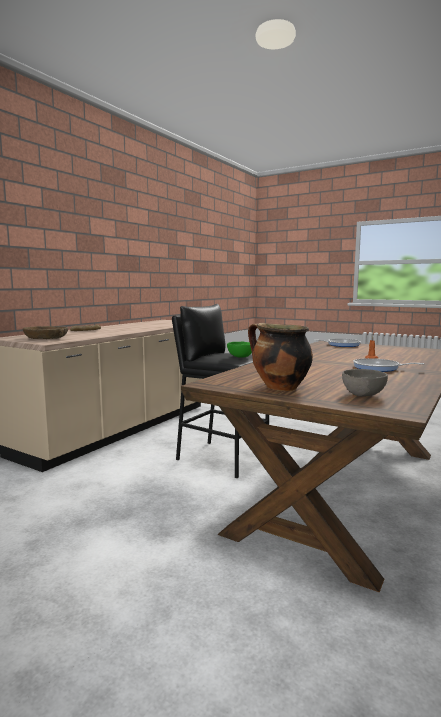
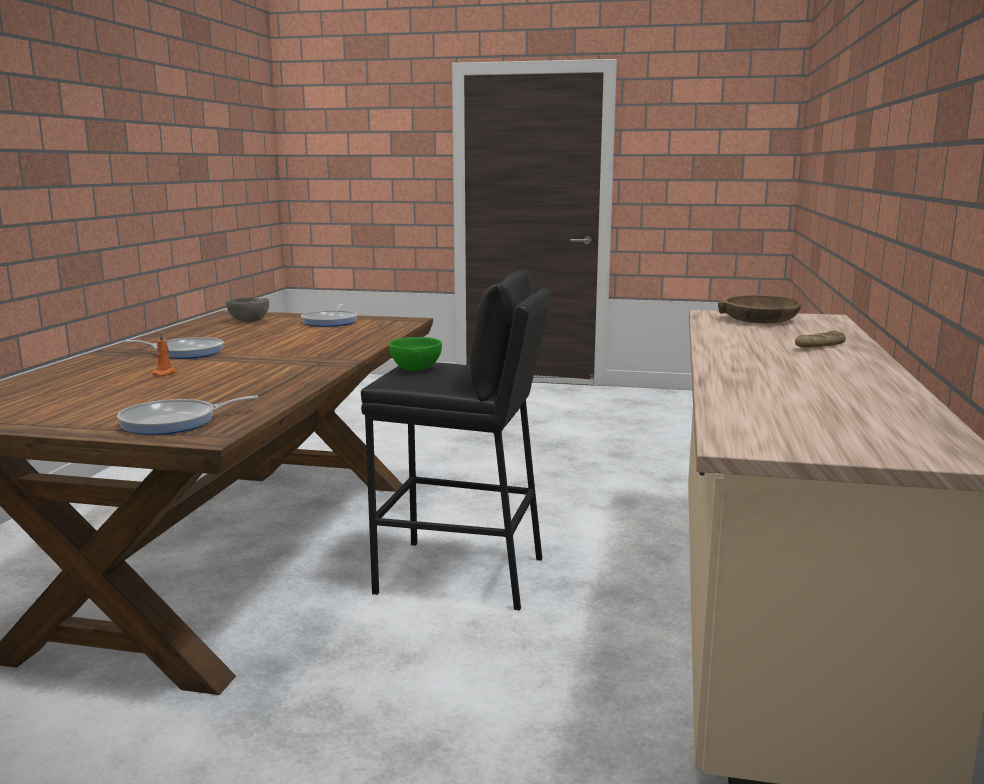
camera: 160 degrees right, 5 degrees up
cooking pot [248,323,313,391] -> frying pan [301,304,357,327]

